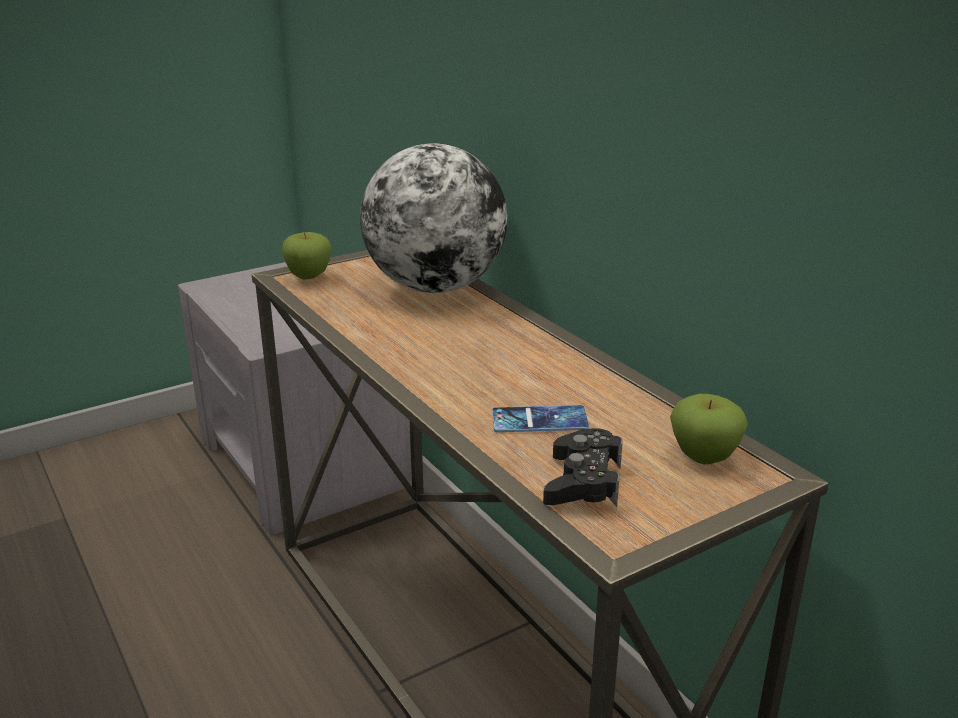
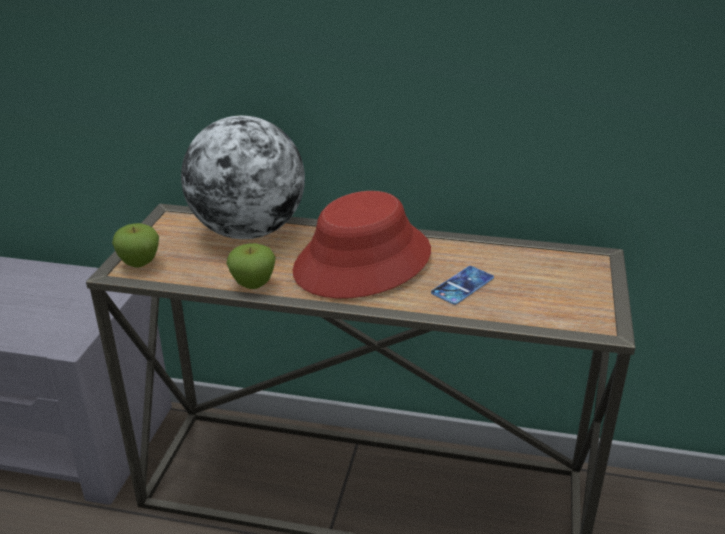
camera: 45 degrees left, 5 degrees up
black game controller [543,428,623,507] -> none
apple [670,394,748,465] -> apple moved to [226,243,276,289]
none -> red hat [293,191,431,299]

